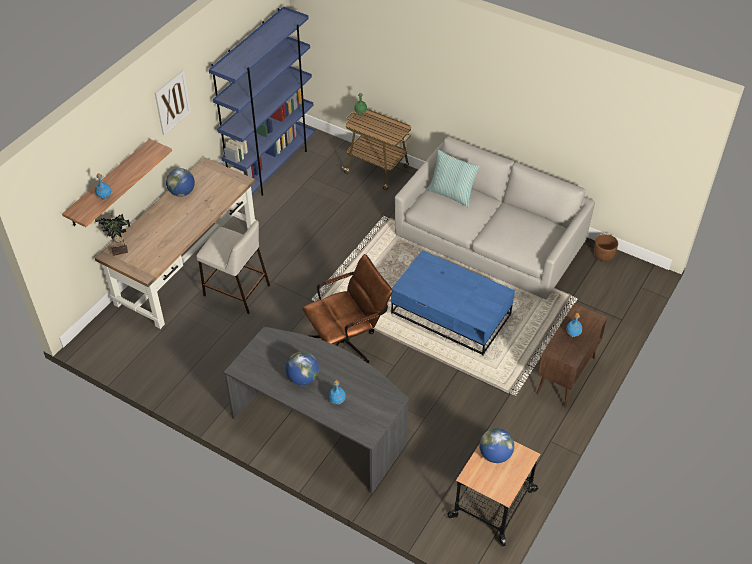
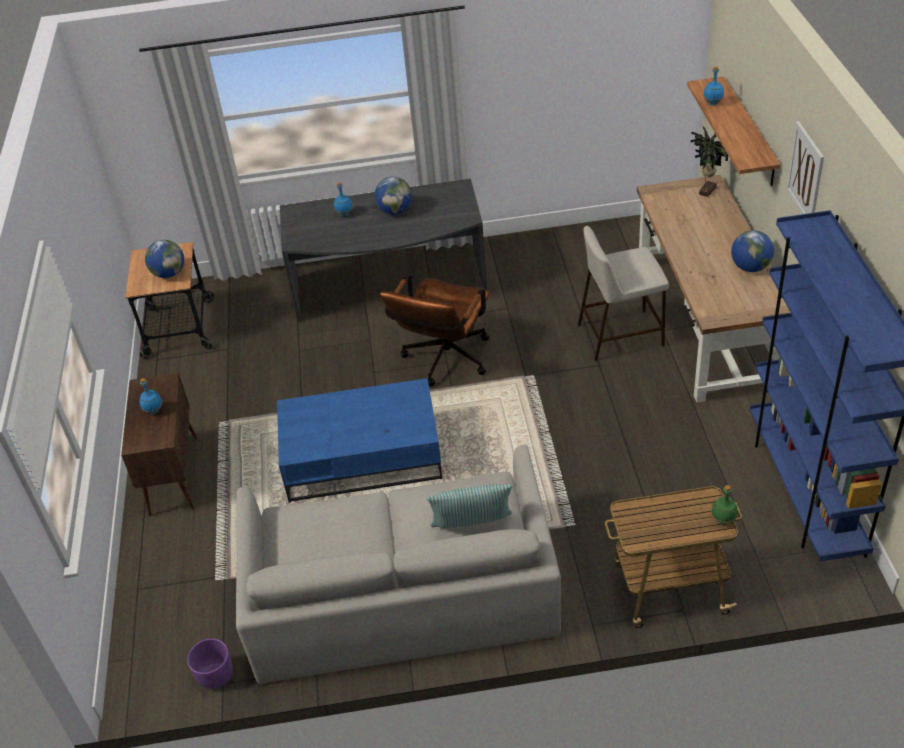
camera: 145 degrees right, 5 degrees down
brown planter [594,234,618,262] -> purple planter [187,638,233,689]

